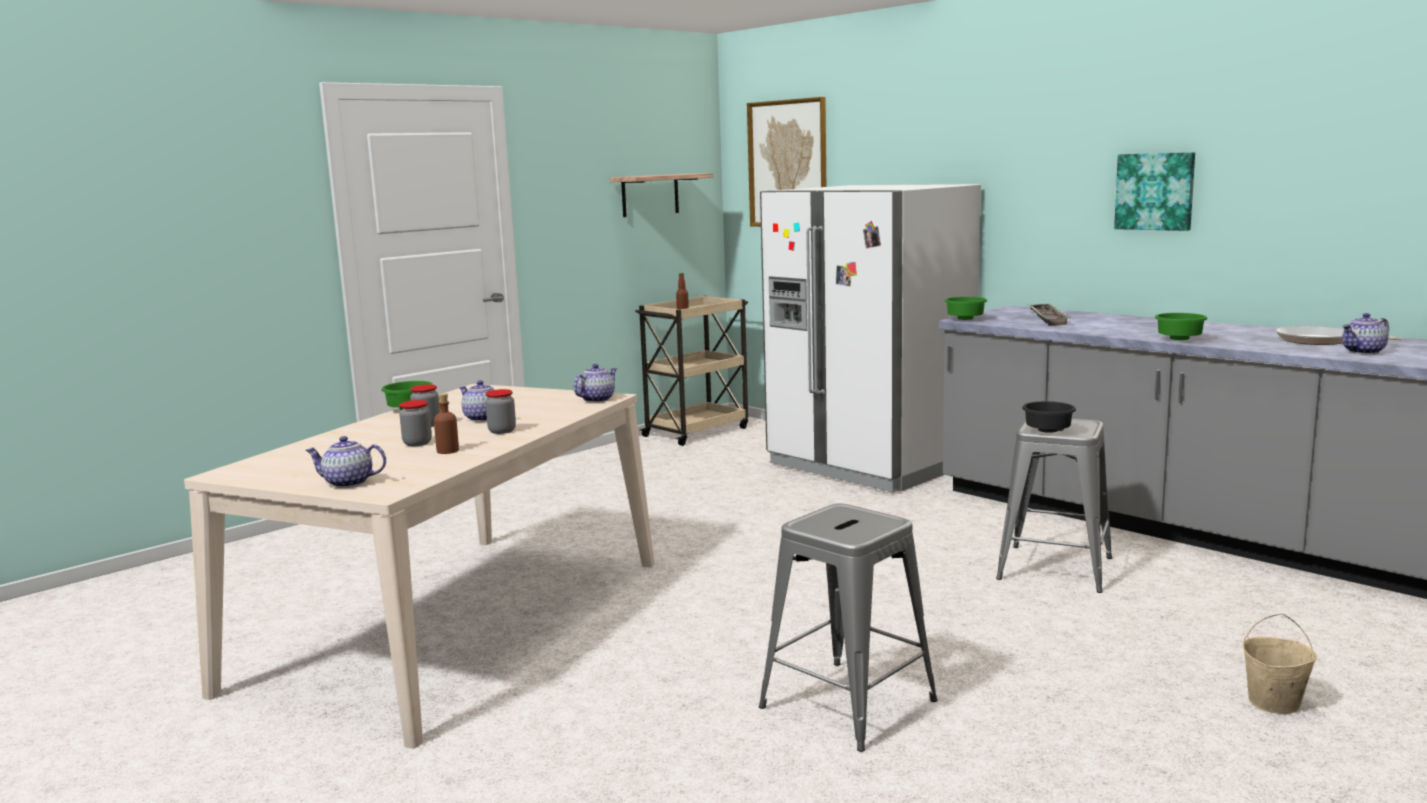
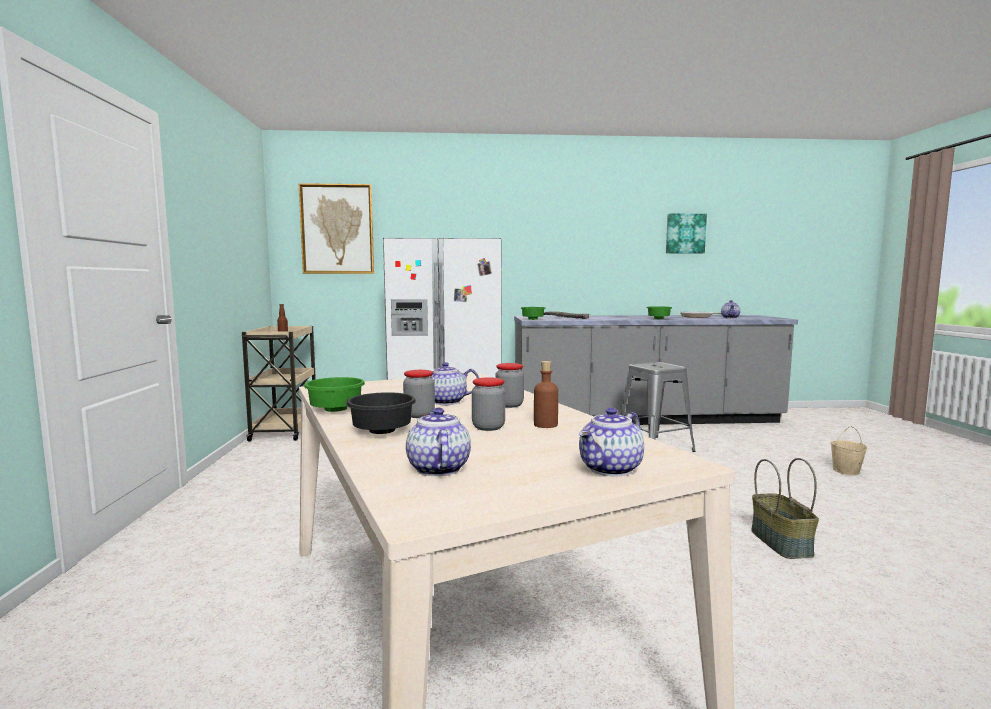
camera: 50 degrees left, 5 degrees down
teapot [573,364,617,402] -> teapot moved to [406,408,471,476]
shelf [610,173,713,217] -> none
grey stool [759,503,938,752] -> basket [751,458,819,559]
black bowl [1022,401,1076,433] -> black bowl moved to [346,392,416,434]
picture [1114,152,1195,231] -> picture moved to [666,214,707,254]

